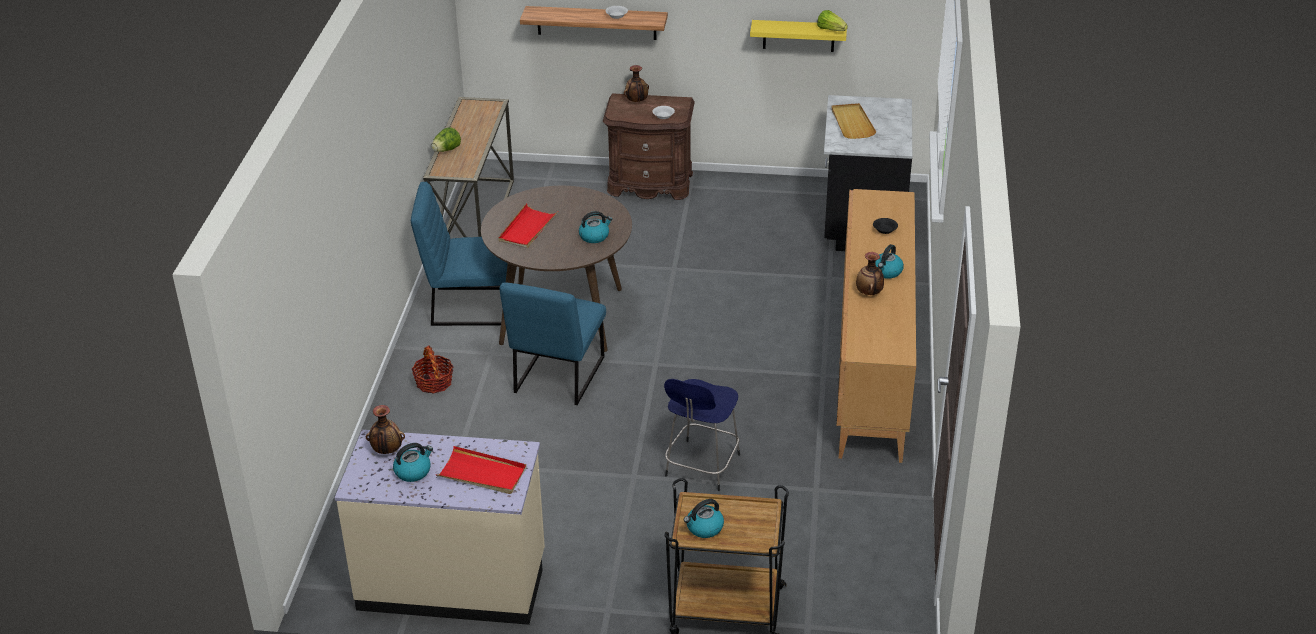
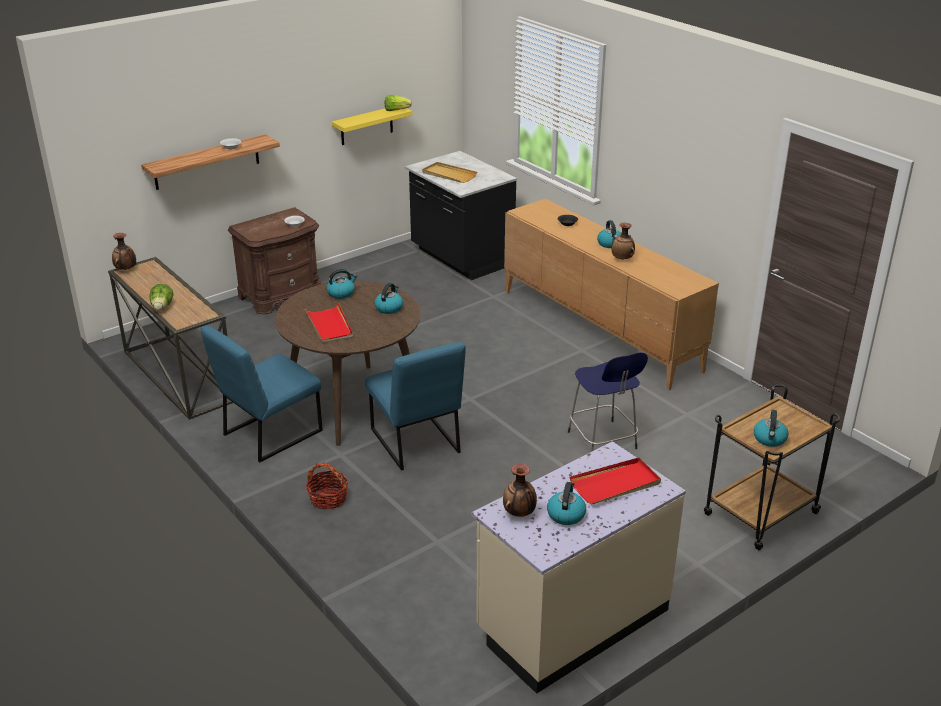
camera: 45 degrees left, 5 degrees down
vase [624,65,649,102] -> vase moved to [112,233,136,270]
none -> kettle [326,269,357,299]

